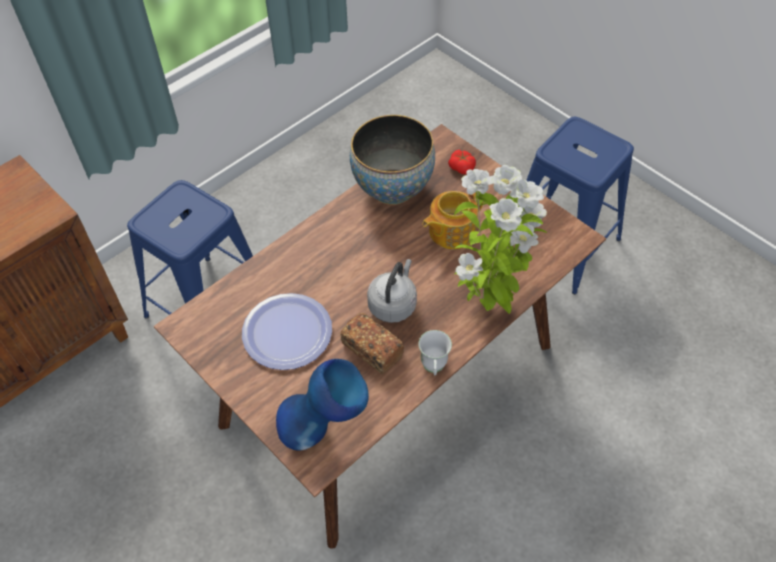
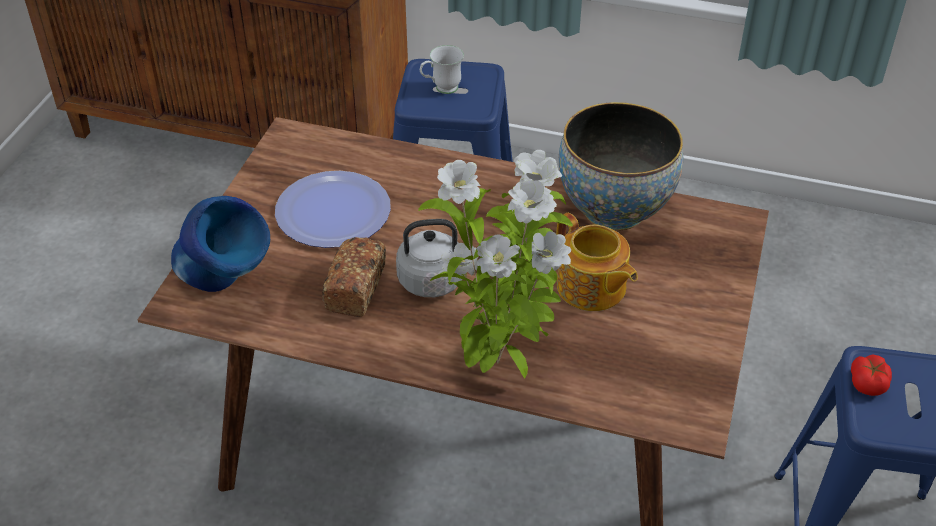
camera: 60 degrees right, 10 degrees down
white mug [418,330,452,375] -> white mug moved to [420,45,464,94]
teapot [422,191,483,249] -> teapot turned 150 degrees counterclockwise [556,213,638,311]
tomato [448,150,476,174] -> tomato moved to [851,354,892,396]

